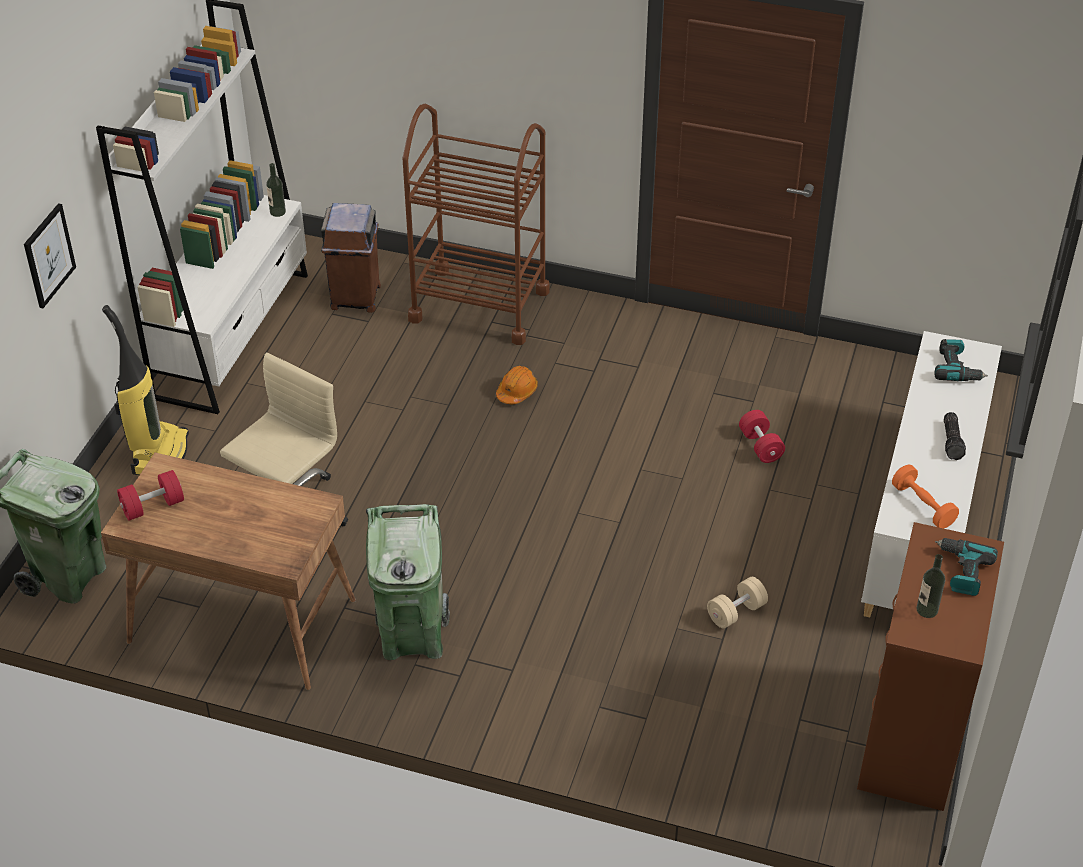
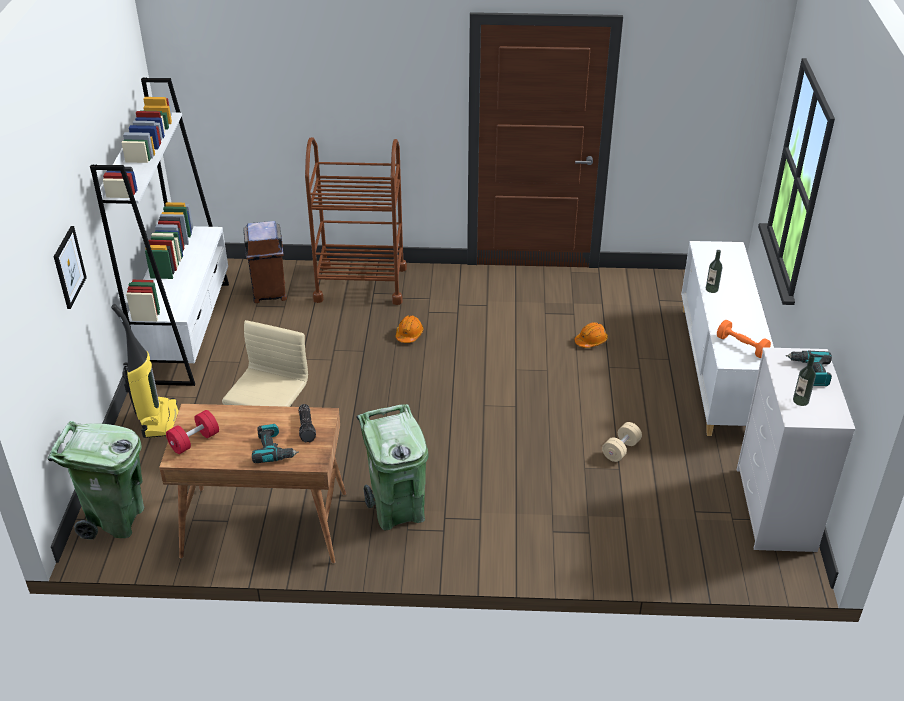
camera: 15 degrees left, 5 degrees down
bottle [266,163,286,217] -> bottle moved to [706,250,722,293]
red dumbbell [739,410,785,463] -> orange hard hat [574,322,608,348]
brown dresser [857,522,1004,811] -> white dresser [737,347,855,552]
power drill [934,339,988,381] -> power drill moved to [252,424,299,463]
flashlight [944,412,966,460] -> flashlight moved to [298,404,316,442]

